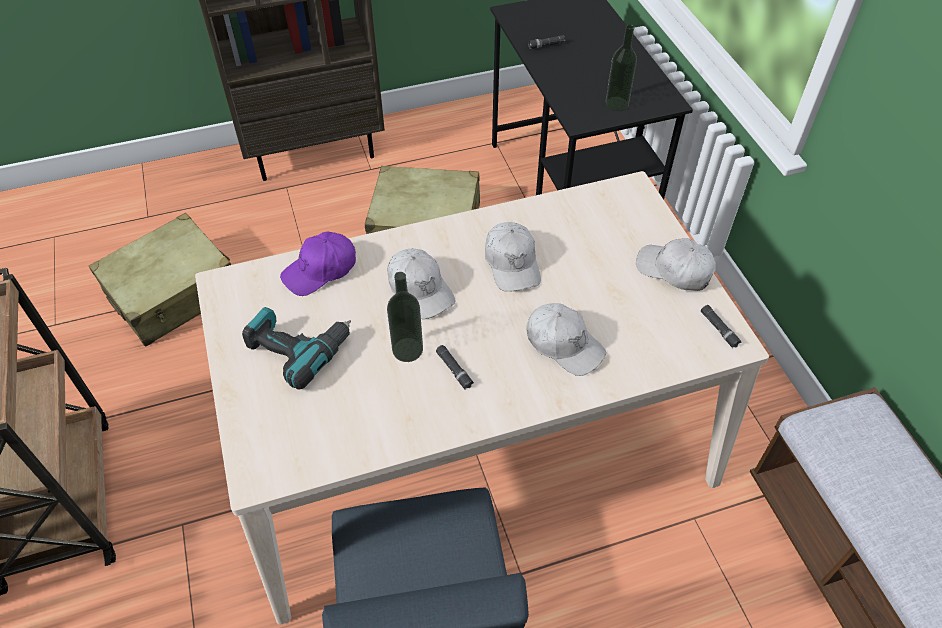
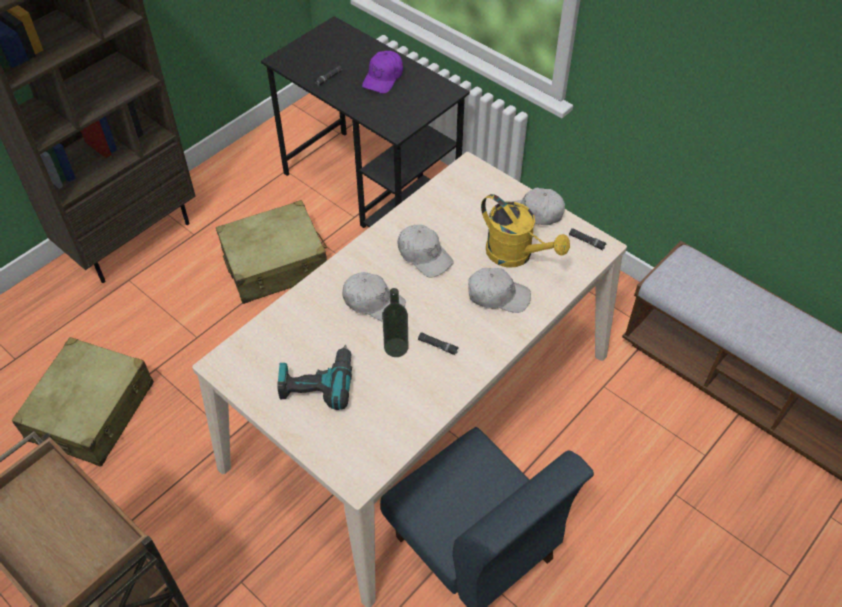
camera: 30 degrees left, 0 degrees up
purple cap [280,232,356,296] -> purple cap moved to [362,51,403,93]
bottle [606,24,637,111] -> none
none -> yellow watering can [481,194,570,267]

